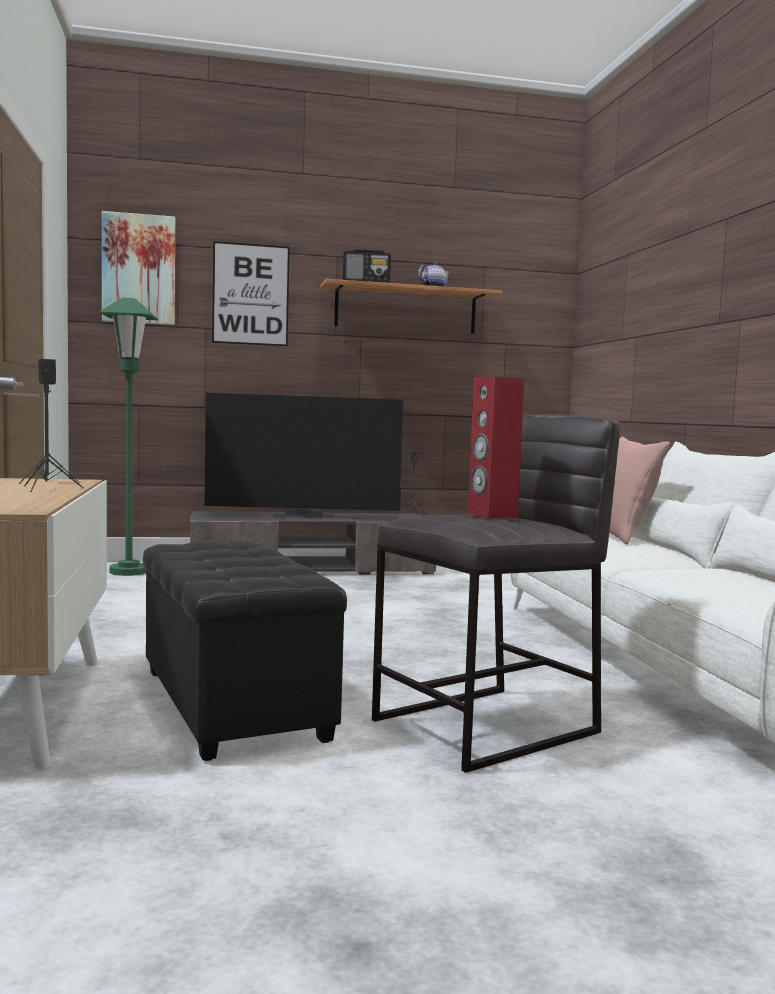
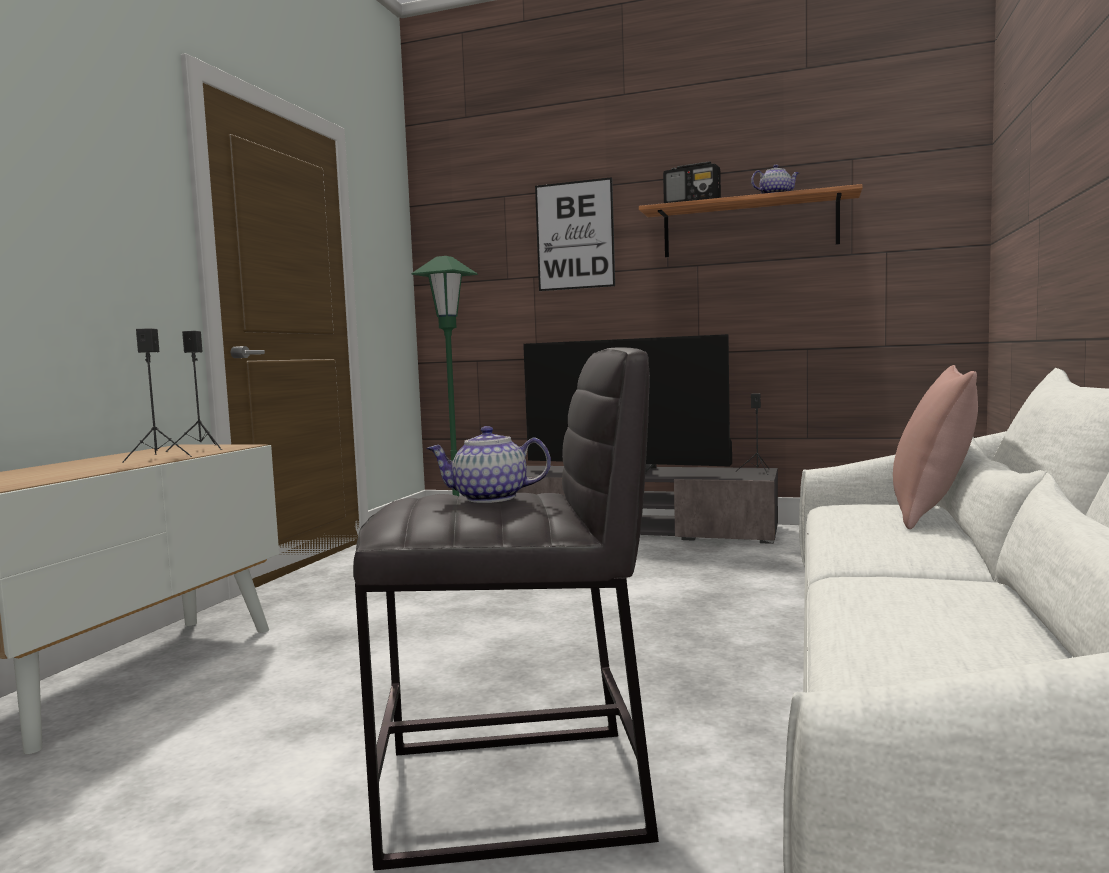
camera: 30 degrees right, 0 degrees up
picture [102,211,175,325] -> none
black ottoman [143,541,347,761] -> none
red speaker [468,376,524,518] -> teapot [427,426,551,503]

